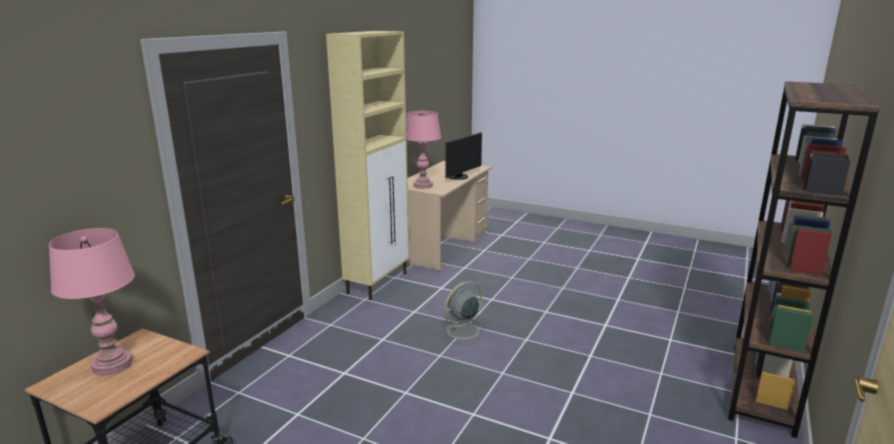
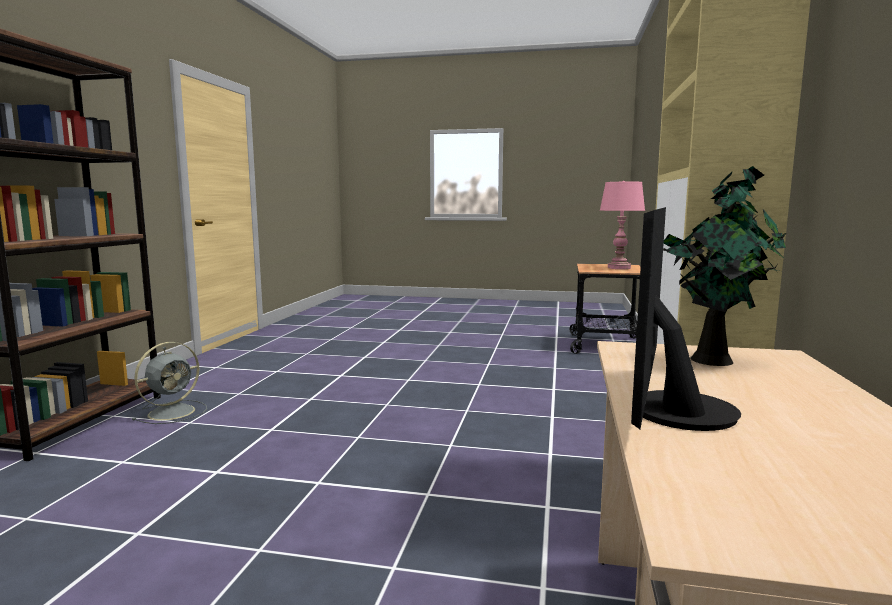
camera: 165 degrees right, 10 degrees down
pink table lamp [406,111,442,189] -> potted plant [664,166,786,366]
grey fan [439,281,487,345] -> grey fan moved to [132,342,207,424]

